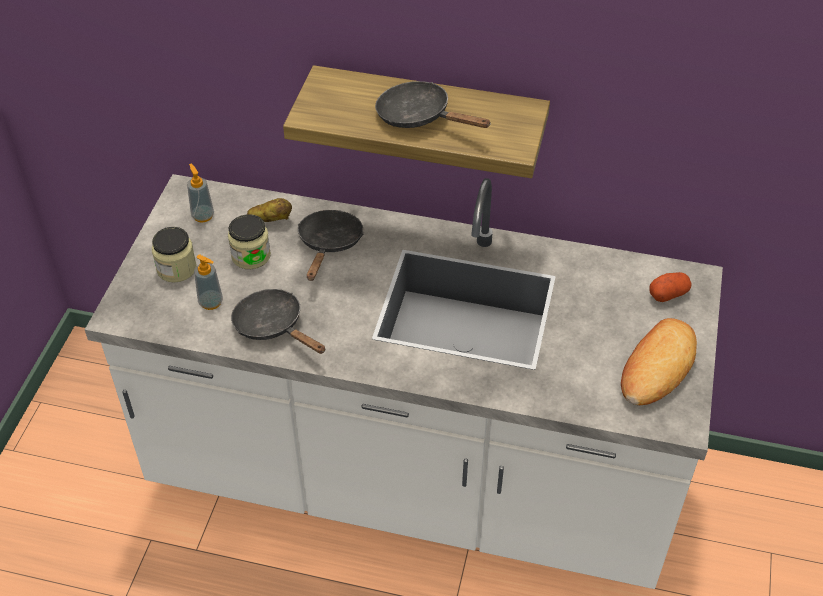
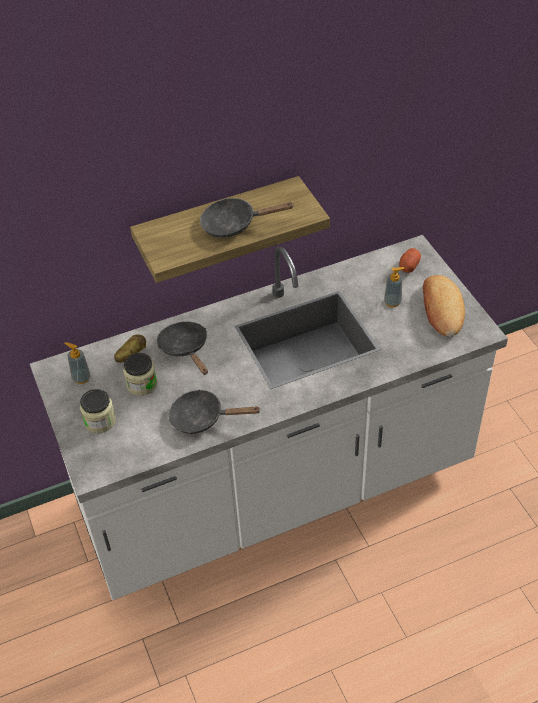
camera: 35 degrees left, 0 degrees up
soap dispenser [194,255,223,310] -> soap dispenser moved to [384,267,405,307]

